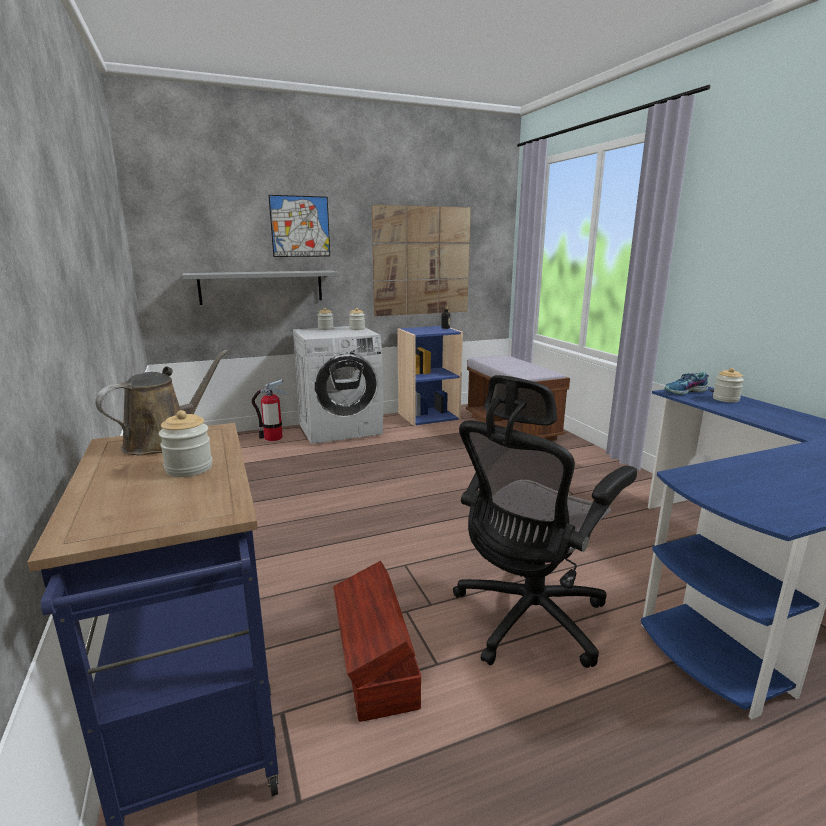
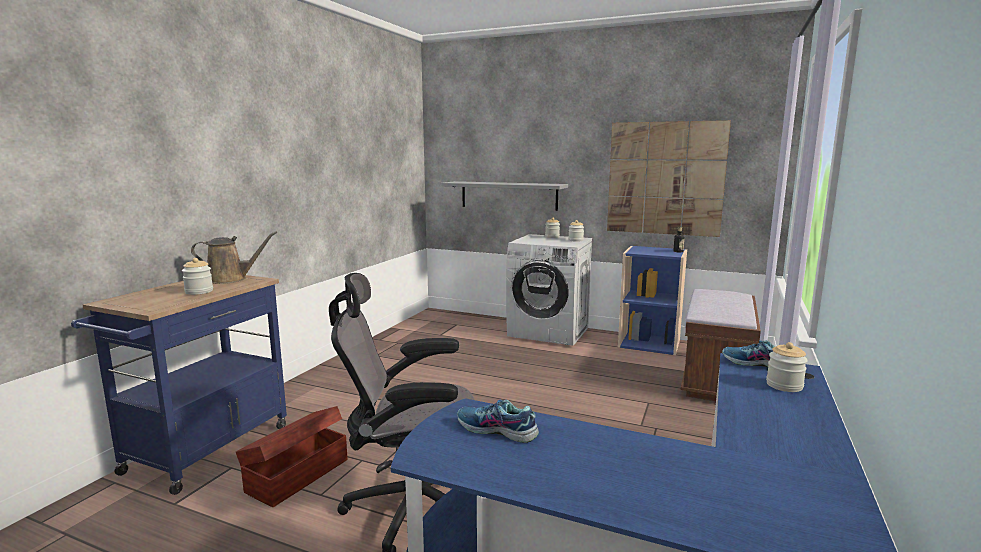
camera: 45 degrees right, 5 degrees down
fire extinguisher [252,379,286,441] -> none
picture [268,195,330,257] -> none
none -> shoe [457,400,539,443]

